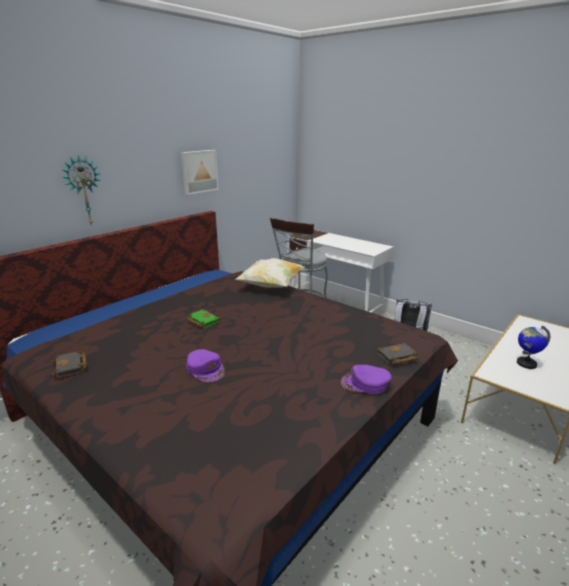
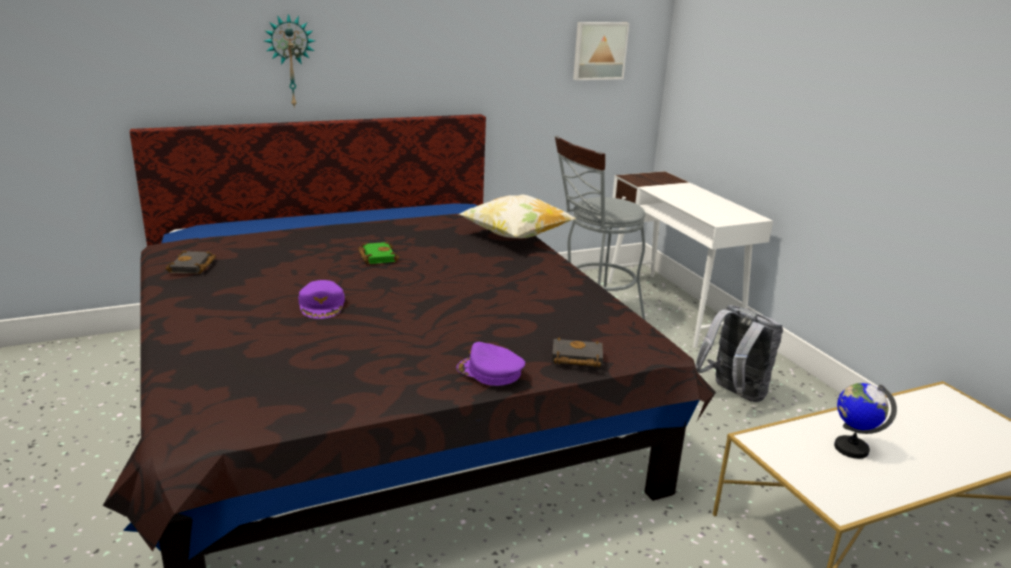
camera: 25 degrees right, 0 degrees up
picture [181,150,219,195] -> picture moved to [573,22,629,80]

